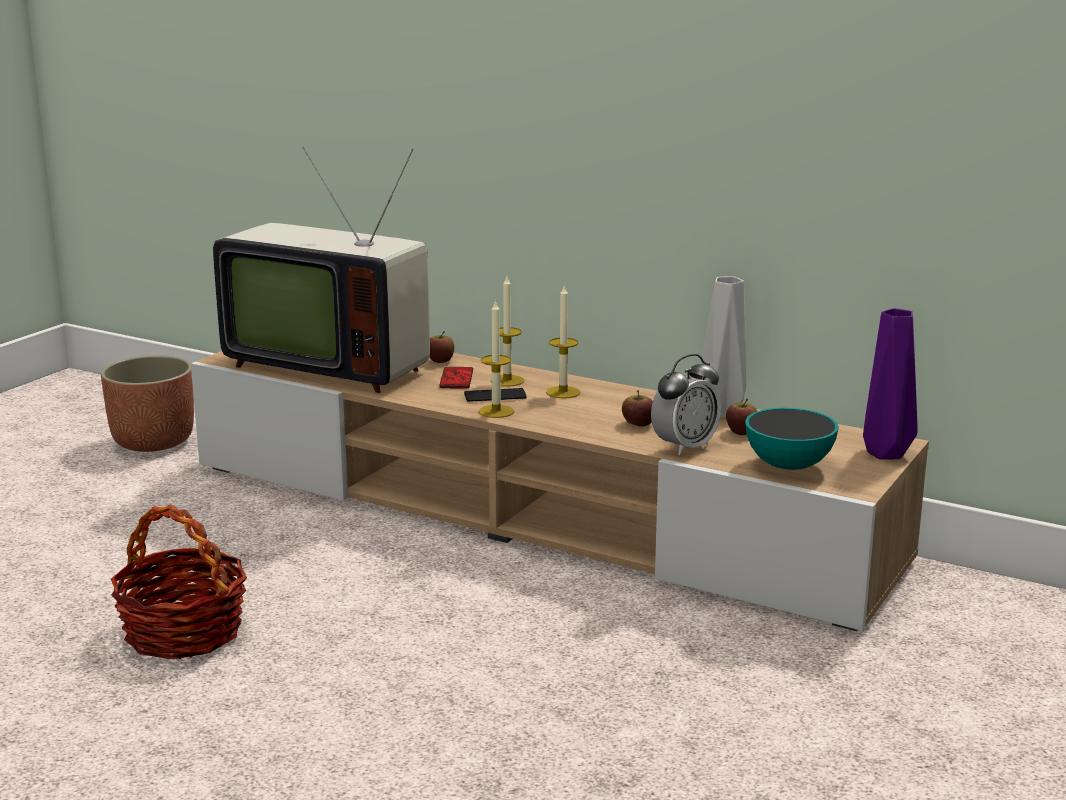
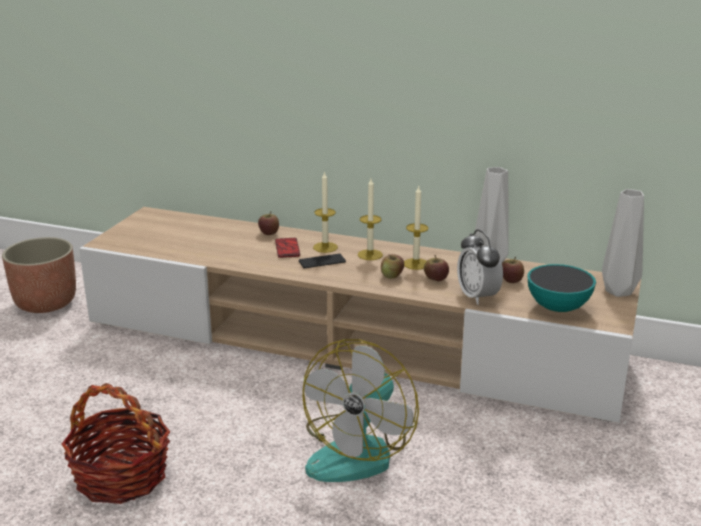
camera: 10 degrees left, 5 degrees up
television [213,146,430,393] -> none
candle [479,300,514,418] -> candle moved to [404,186,428,270]
alarm clock [651,354,721,455] -> alarm clock turned 120 degrees clockwise [457,230,503,305]
purple vase [863,308,918,460] -> grey vase [602,189,644,297]
none -> fan [302,339,419,482]
none -> apple [381,254,404,278]

